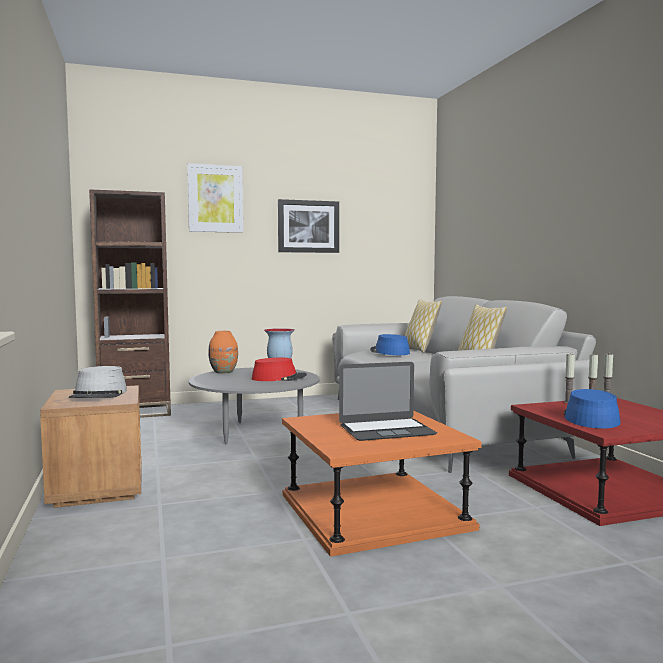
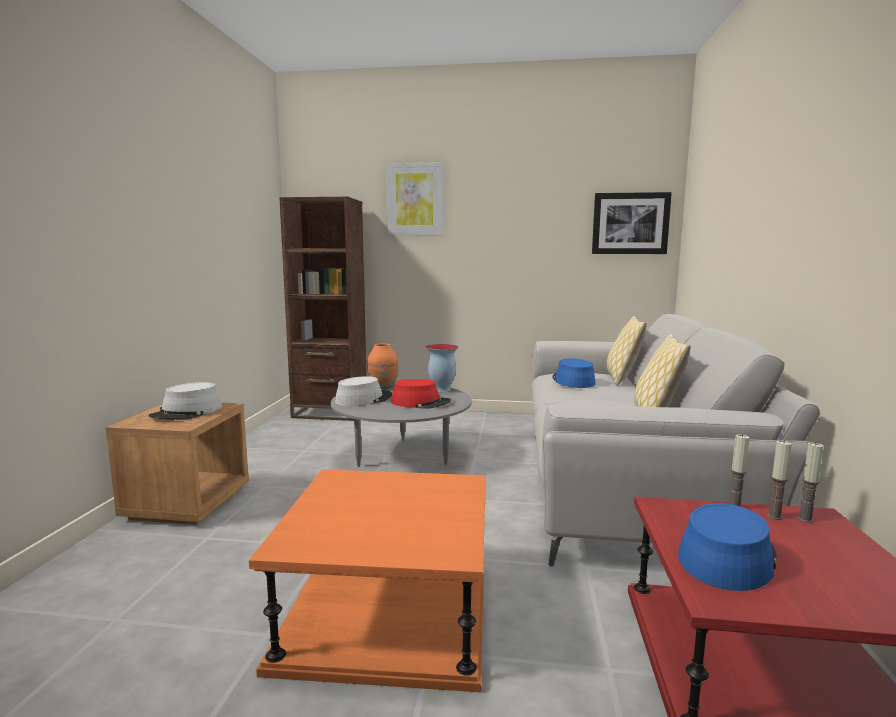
camera: 25 degrees right, 5 degrees up
picture [278,199,339,253] -> picture moved to [592,192,672,254]
laptop [339,362,437,441] -> none
none -> grey hat [335,376,392,406]

